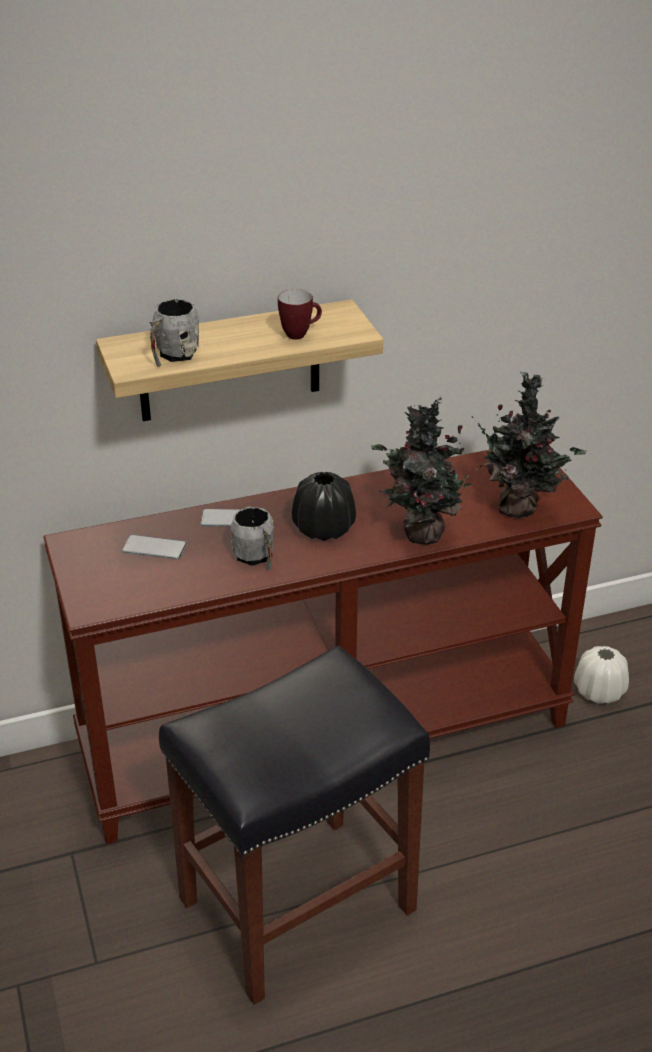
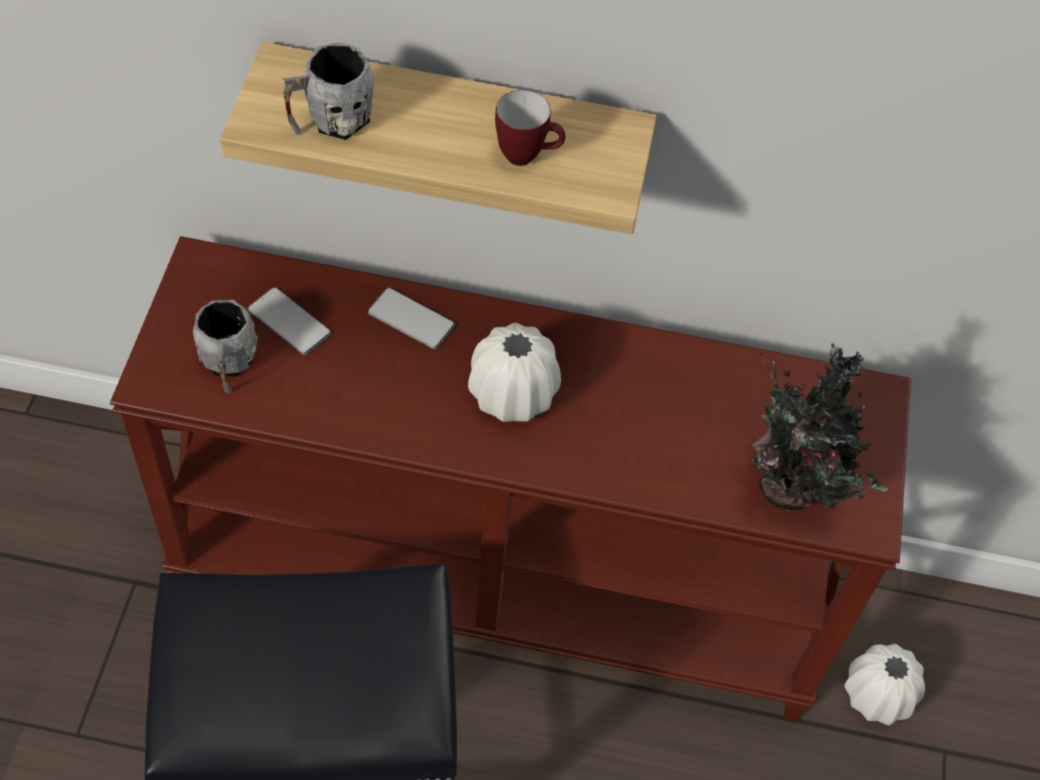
camera: 25 degrees right, 20 degrees up
grey mug [230,506,274,571] -> grey mug moved to [193,300,258,393]
black vase [292,472,356,541] -> white vase [468,323,561,422]
potted plant [371,397,482,544] -> none

